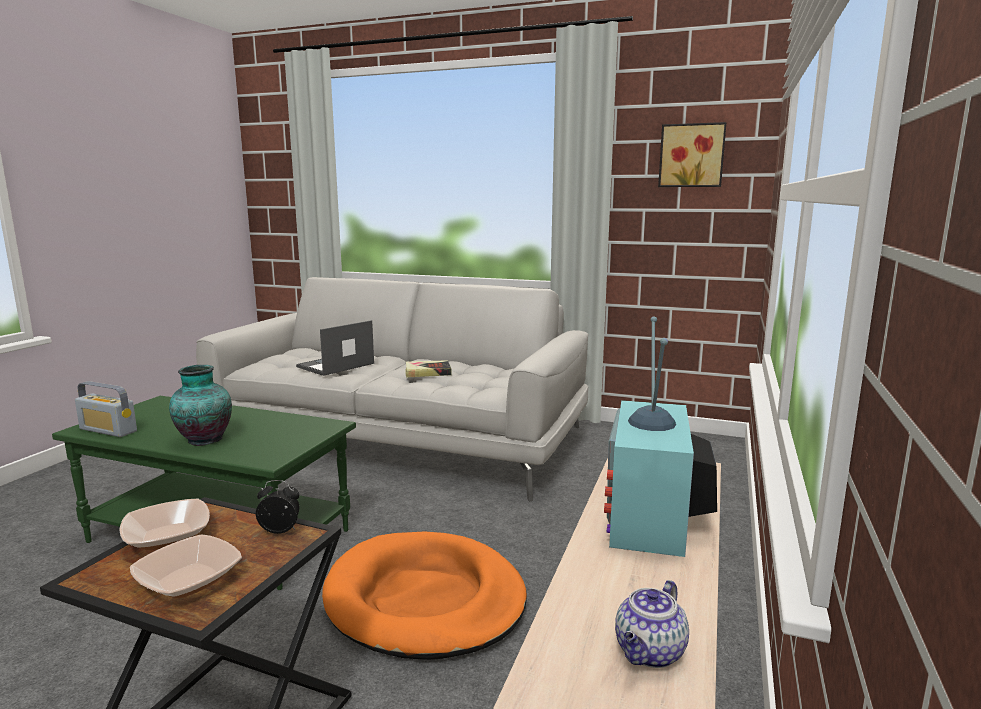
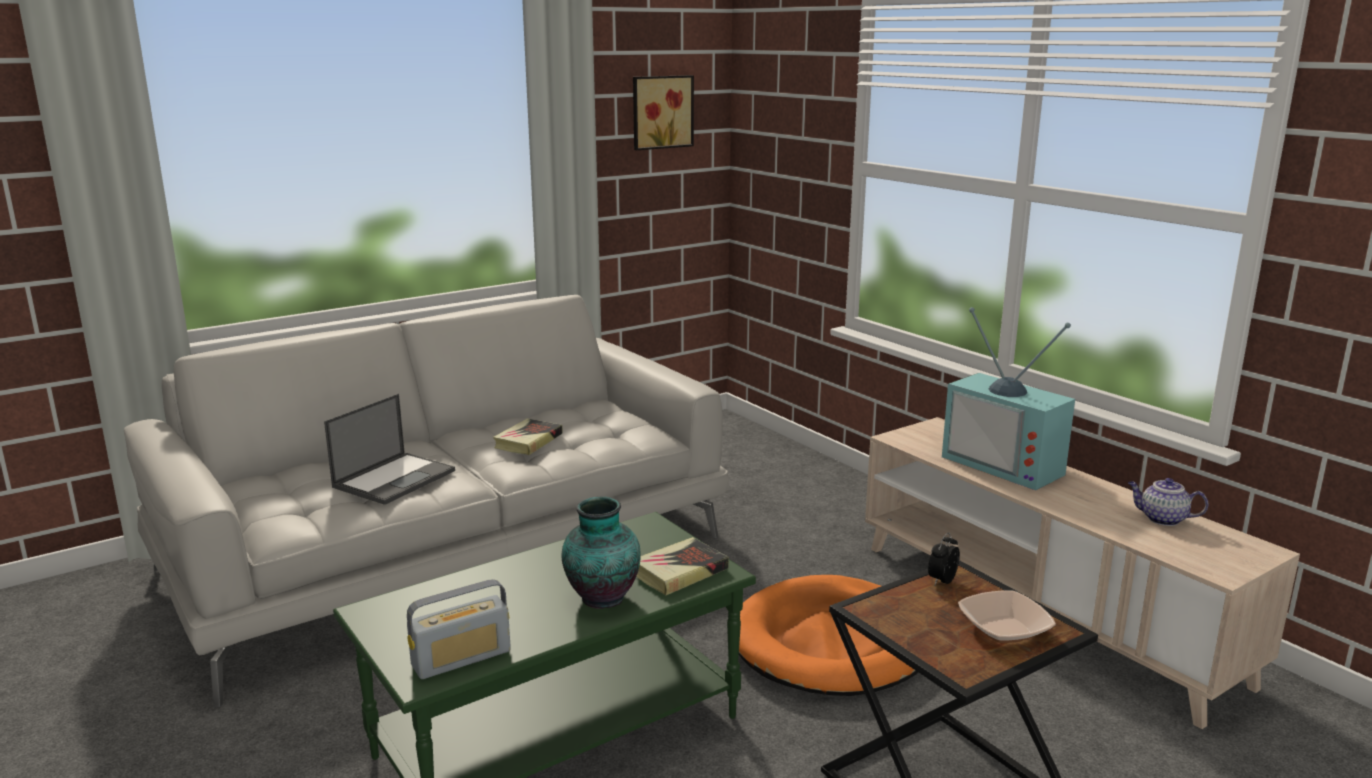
camera: 55 degrees left, 5 degrees up
bowl [119,499,210,550] -> none
laptop [296,320,374,376] -> laptop turned 135 degrees counterclockwise [324,394,455,505]
teapot [615,580,689,668] -> teapot turned 135 degrees clockwise [1128,478,1208,526]
none -> book [636,537,729,595]

